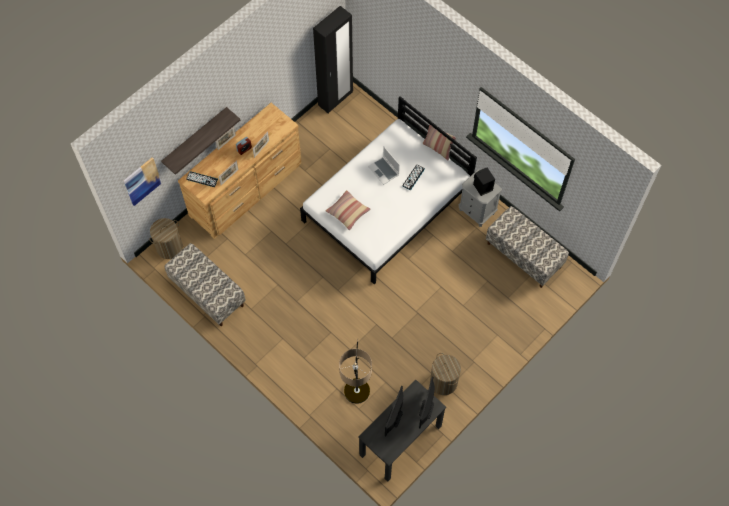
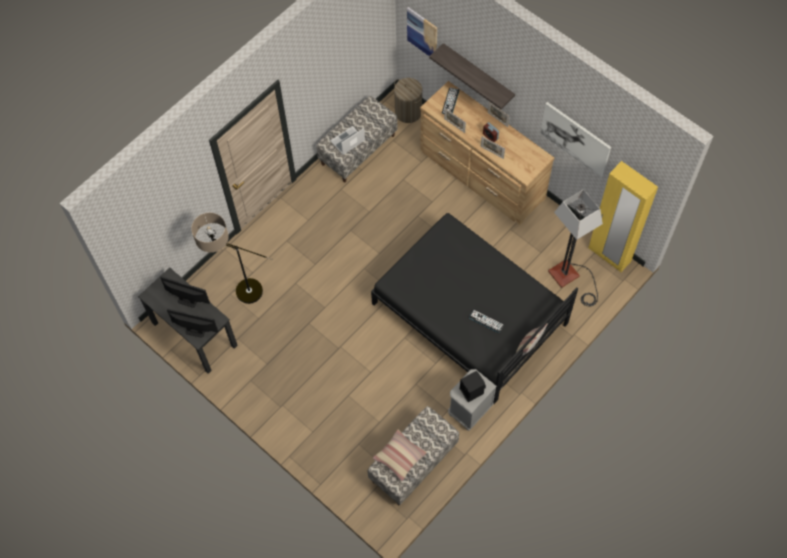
camera: 90 degrees right, 0 degrees up
white bed [300,96,477,284] -> black bed [371,213,578,404]
black wardrobe [313,6,353,114] -> yellow wardrobe [588,161,658,272]
pillow [325,190,371,230] -> pillow moved to [373,429,427,482]
laptop [368,147,400,185] -> laptop moved to [330,126,365,155]
laundry basket [430,353,461,395] -> none
none -> picture [540,102,611,178]
none -> floor lamp [548,189,603,307]

